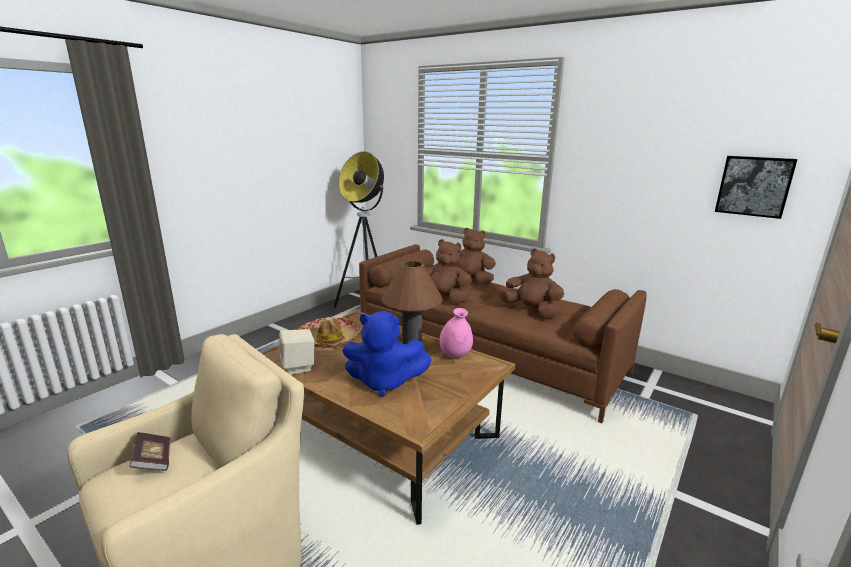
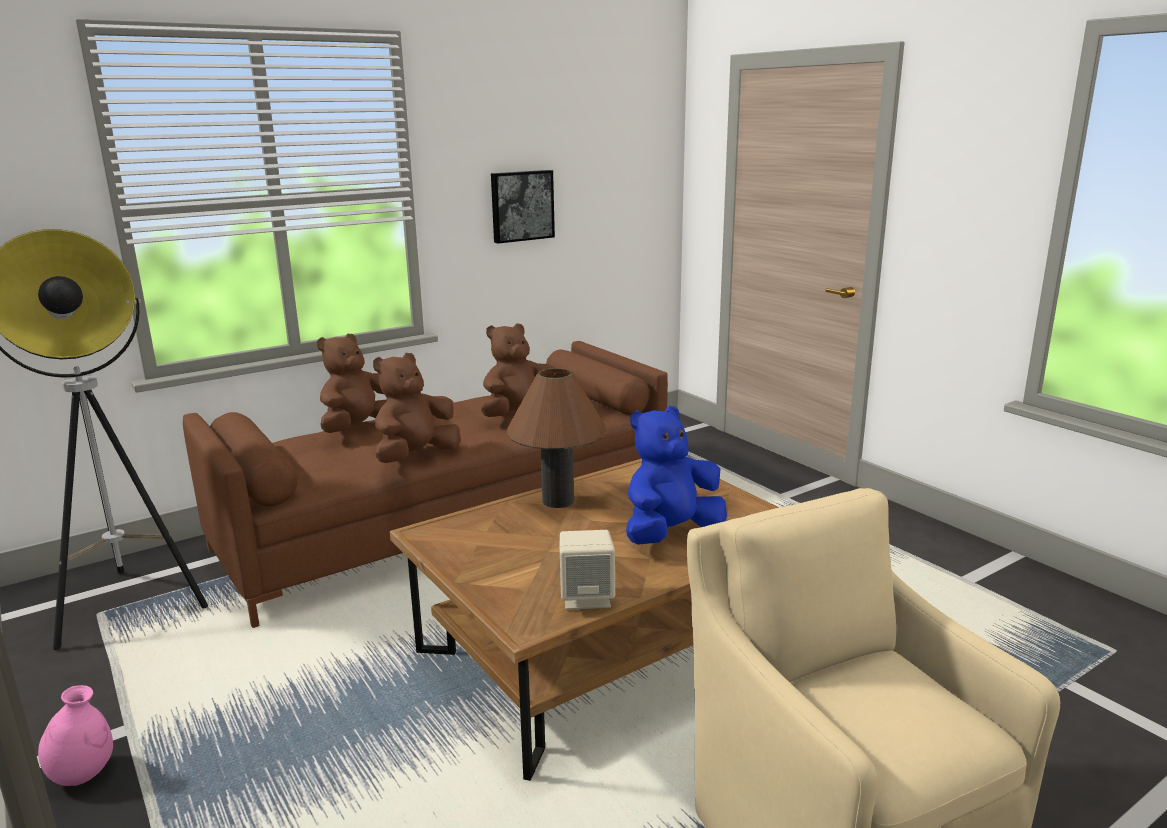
camera: 70 degrees left, 0 degrees up
book [129,432,170,471] -> none
hat [298,317,361,348] -> none
blue plush toy [342,311,432,397] -> blue plush toy turned 150 degrees counterclockwise [626,406,727,545]
pink vase [440,308,473,358] -> pink vase moved to [38,685,113,786]
picture [715,156,797,219] -> picture moved to [491,170,555,244]

